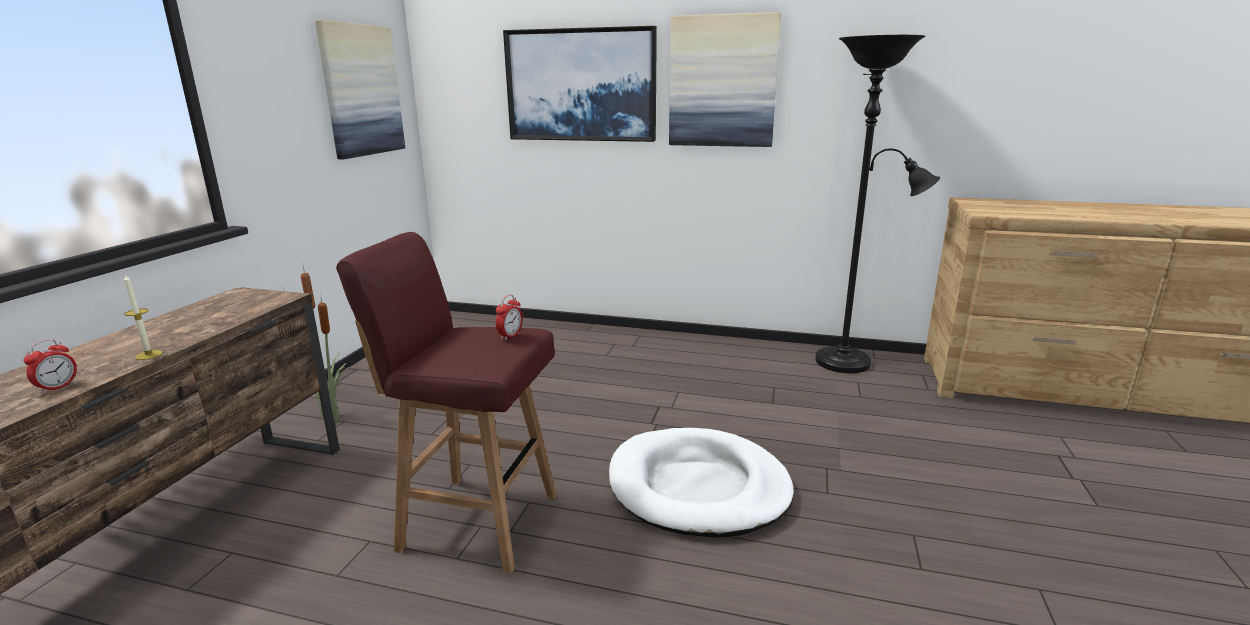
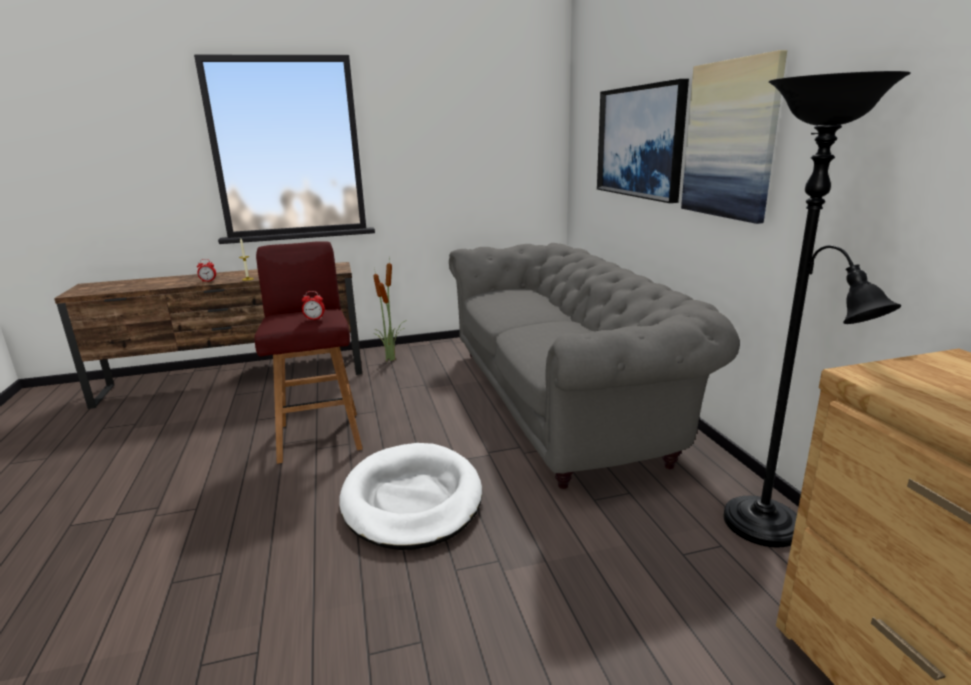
camera: 60 degrees right, 0 degrees up
picture [315,20,405,159] -> none
none -> grey sofa [449,243,740,489]

